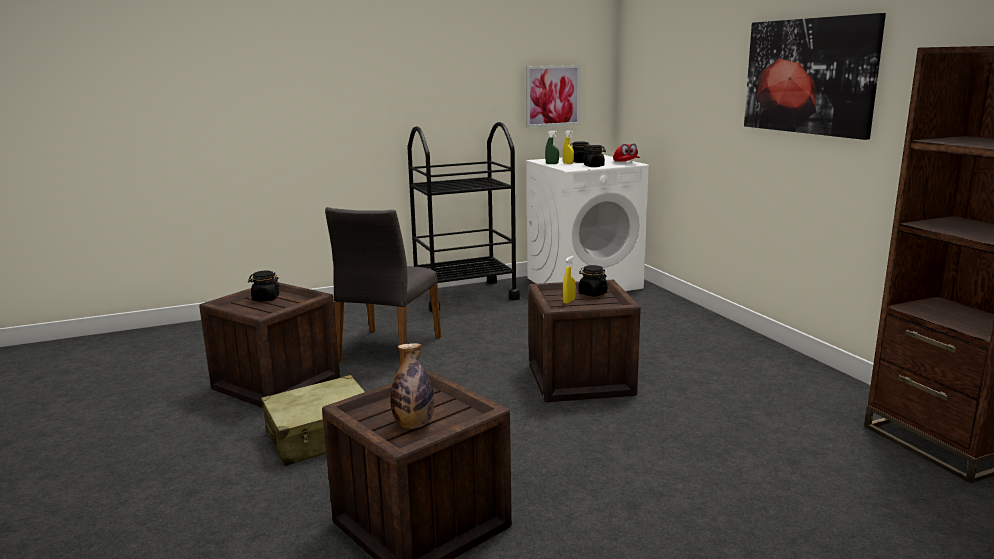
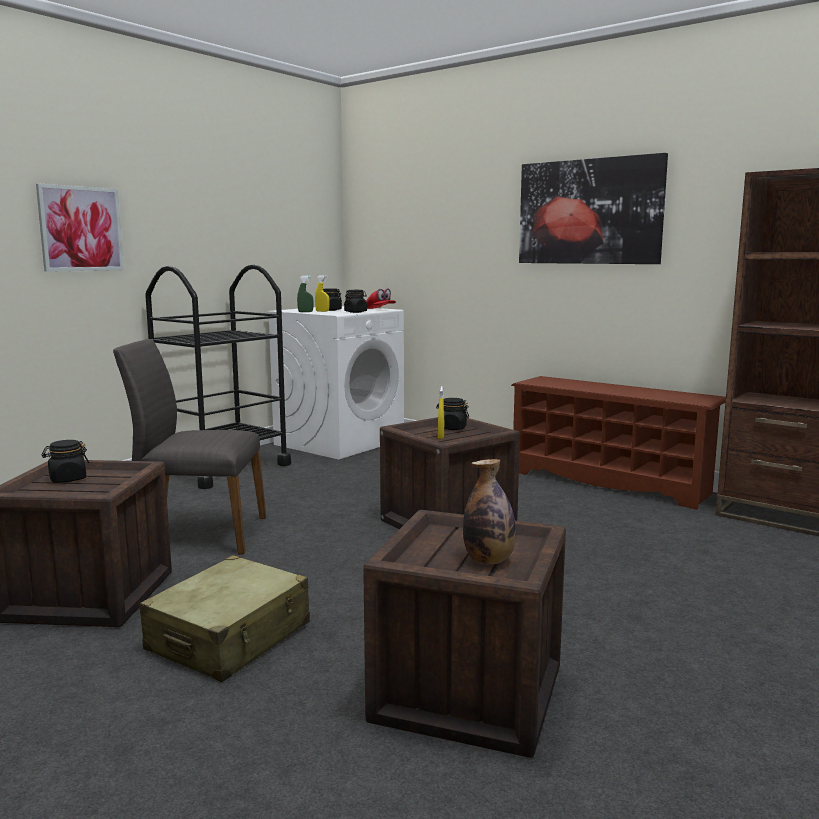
camera: 30 degrees left, 5 degrees down
grey chair [325,207,441,366] -> grey chair turned 105 degrees clockwise [113,339,266,554]
picture [526,65,580,127] -> picture moved to [36,184,124,272]
none -> brown shoe rack [511,376,726,510]

